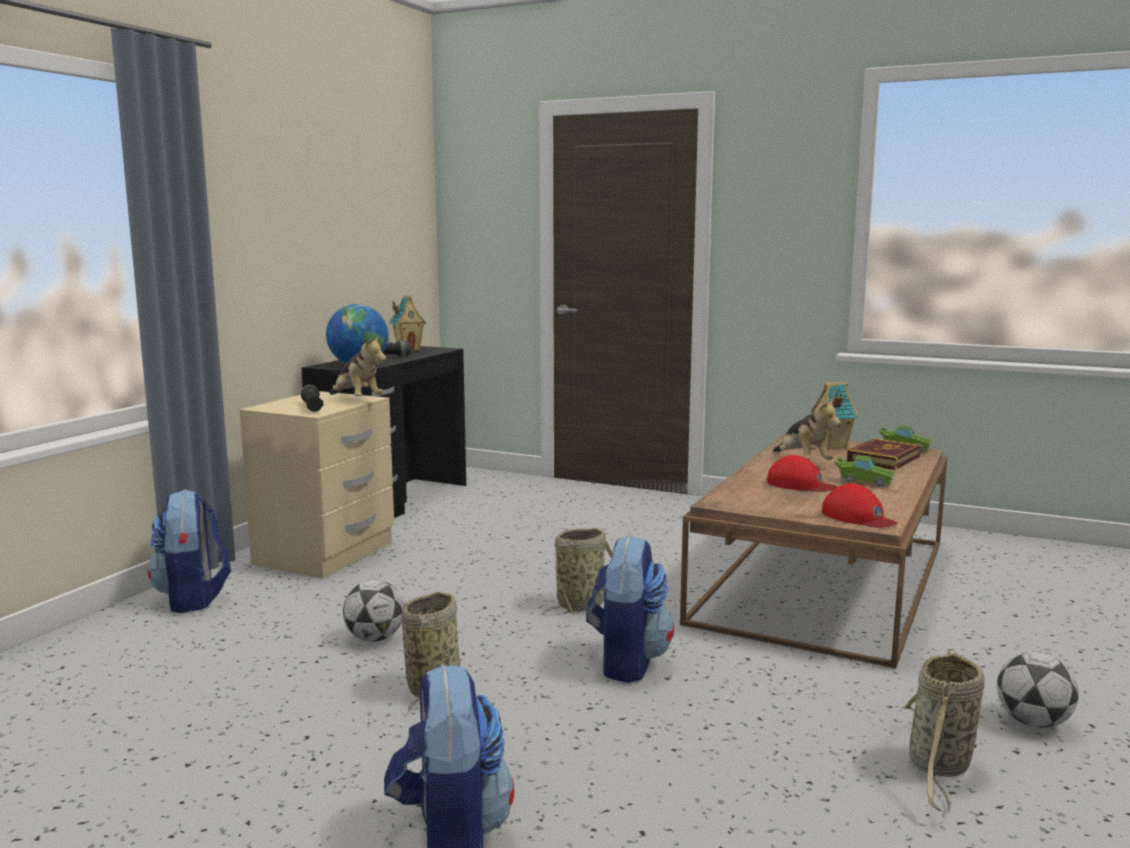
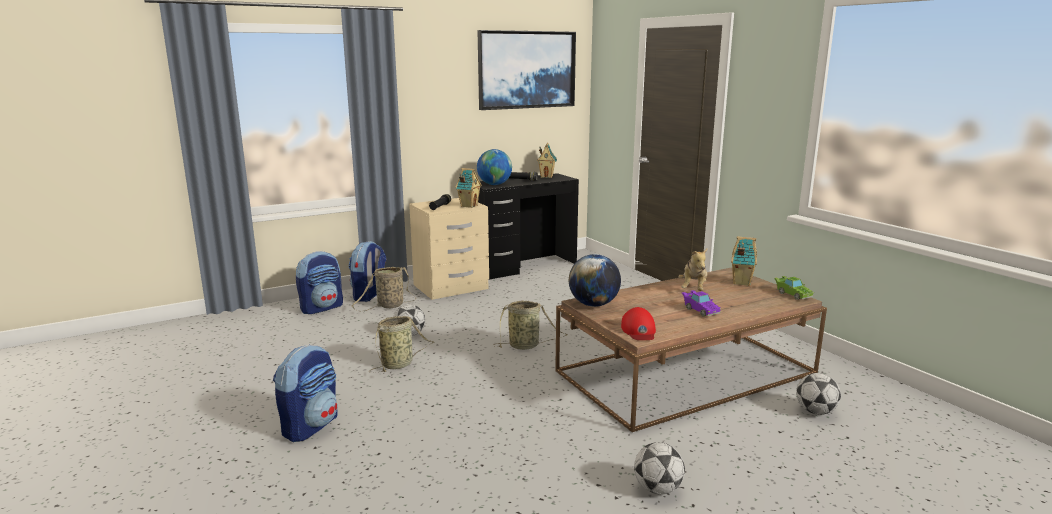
camera: 35 degrees right, 5 degrees up
plush toy [330,335,387,396] -> toy house [455,168,482,208]
backpack [586,534,674,683] -> backpack moved to [296,251,343,314]
red cap [767,455,838,492] -> none
green toy car [833,455,895,487] -> purple toy car [682,290,721,316]
book [847,438,922,470] -> none
basket [901,649,985,813] -> basket moved to [352,267,416,311]
none -> picture [477,30,576,110]
none -> globe [569,254,621,307]
none -> football [796,373,841,415]

